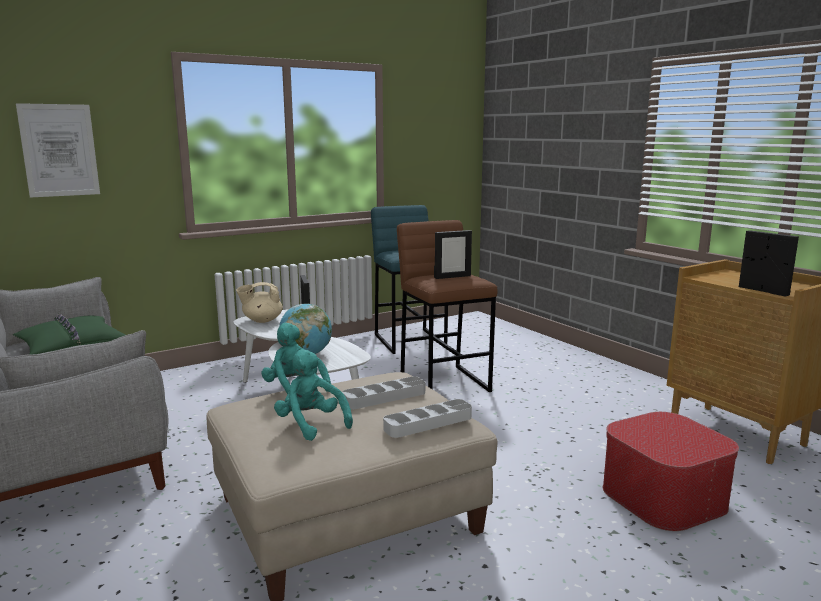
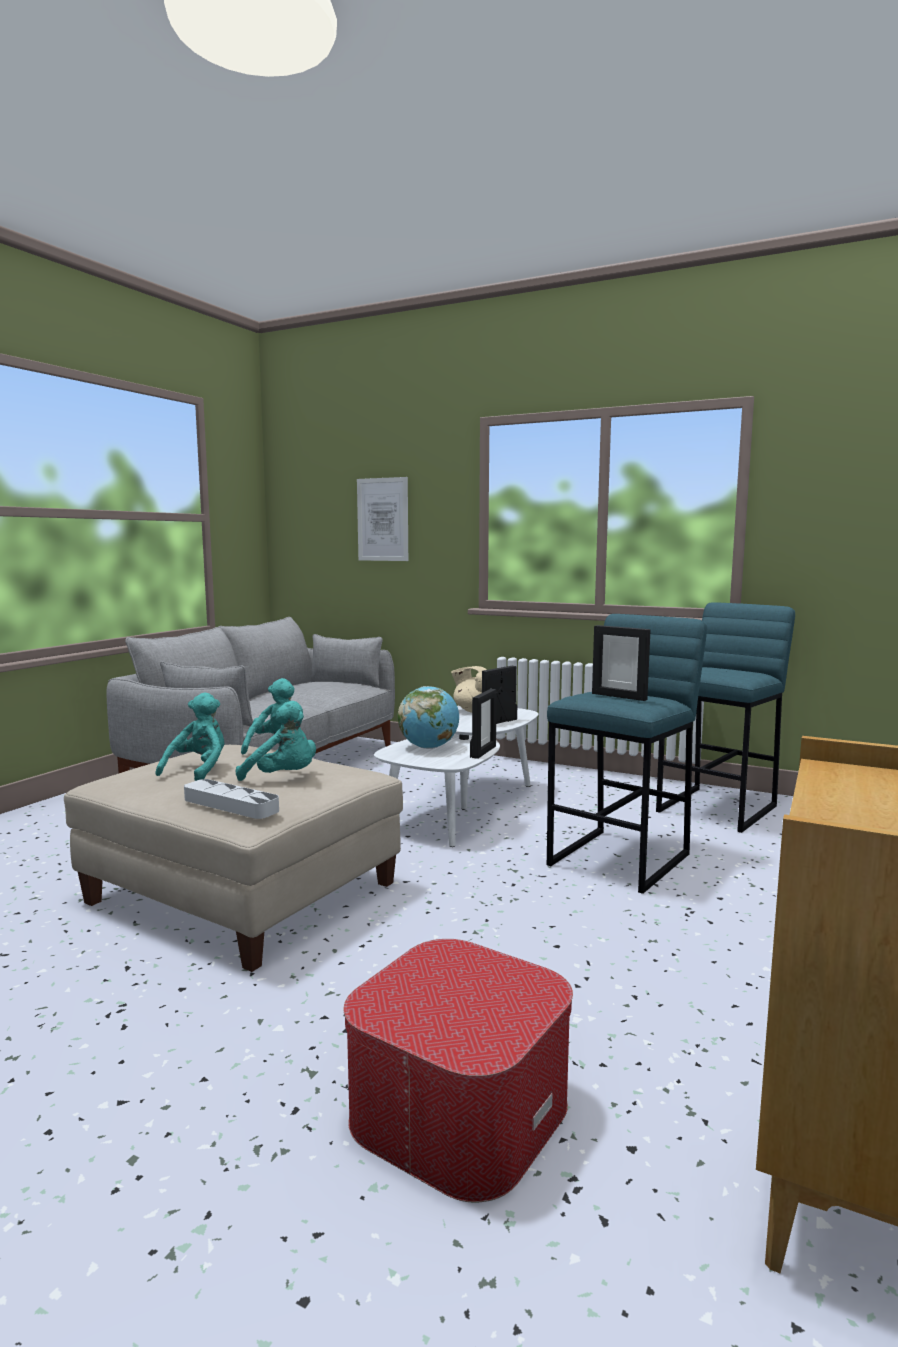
camera: 60 degrees right, 5 degrees down
green pillow [13,314,126,354] -> none
grey tray [342,376,425,409] -> turquoise plush toy [236,701,316,781]
brown stool [397,220,498,392] -> turquoise stool [547,614,707,894]
picture frame [739,230,799,297] -> picture frame moved to [470,689,497,759]

